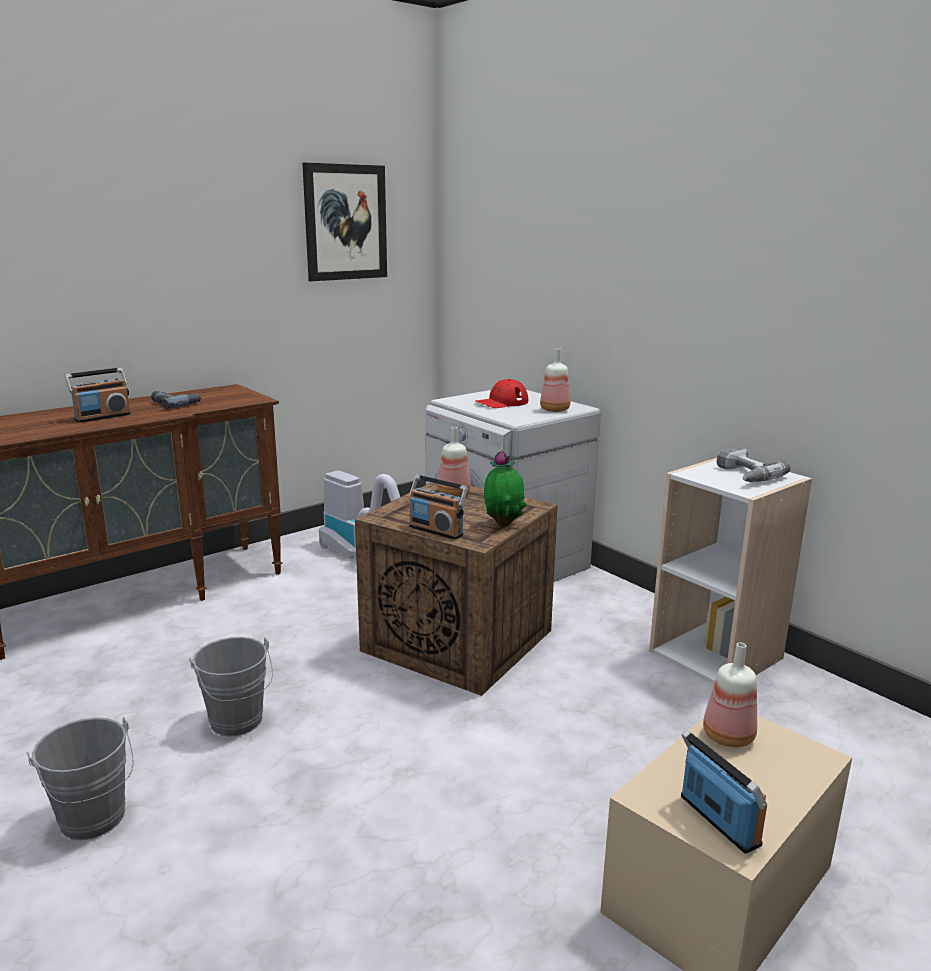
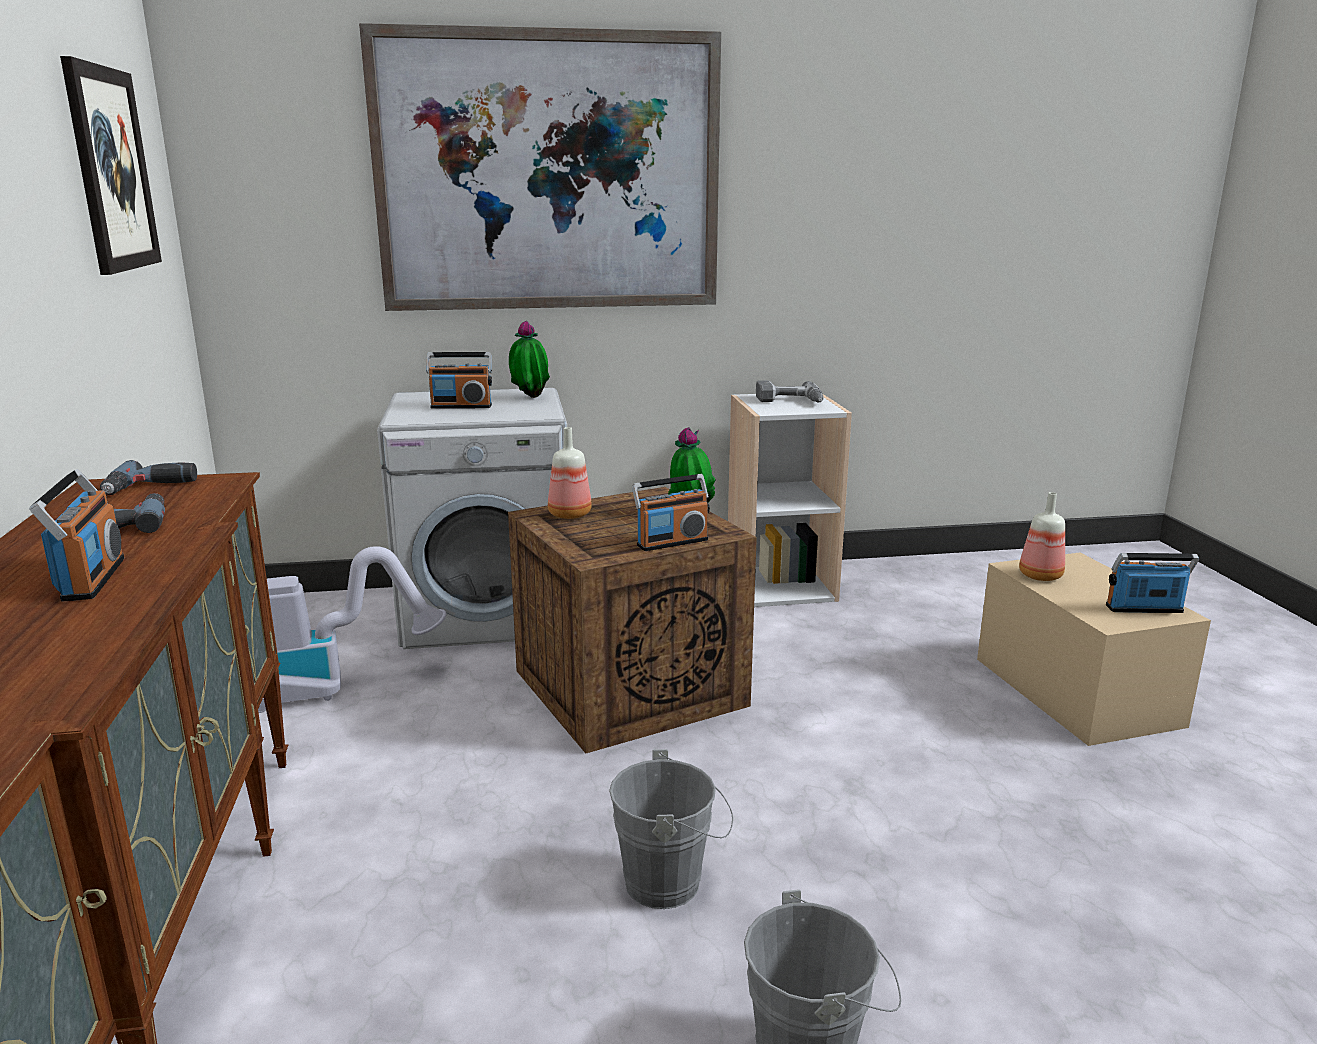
camera: 60 degrees left, 0 degrees up
red cap [476,379,528,408] -> radio [426,352,492,409]
bottle [540,348,570,412] -> potted plant [509,321,550,398]
none -> power drill [100,460,197,495]
none -> picture [359,23,721,311]

